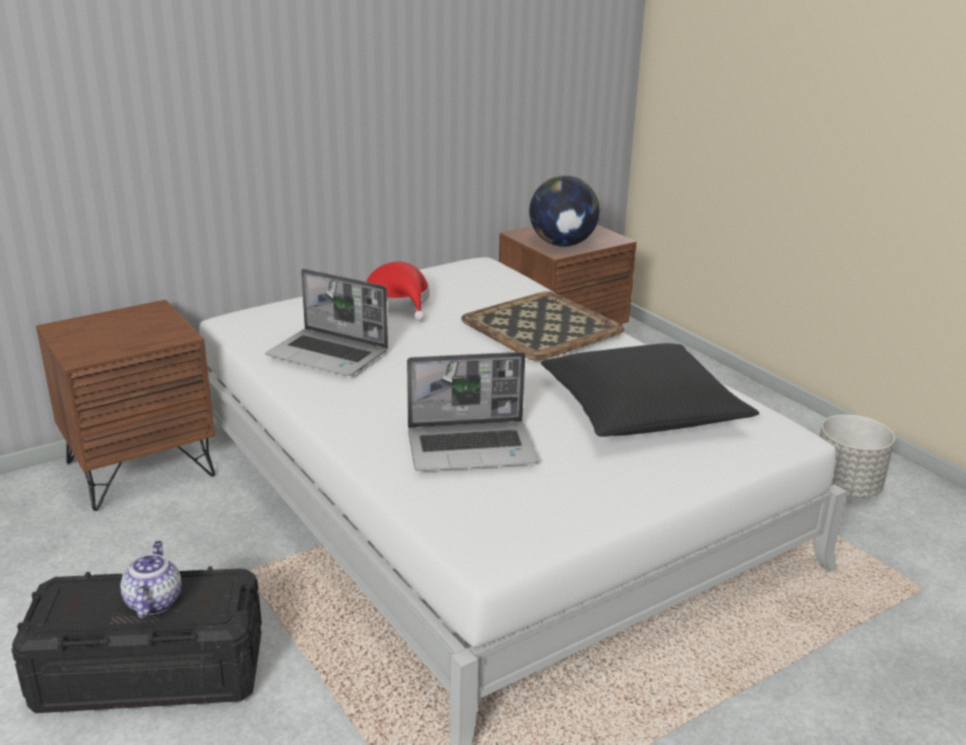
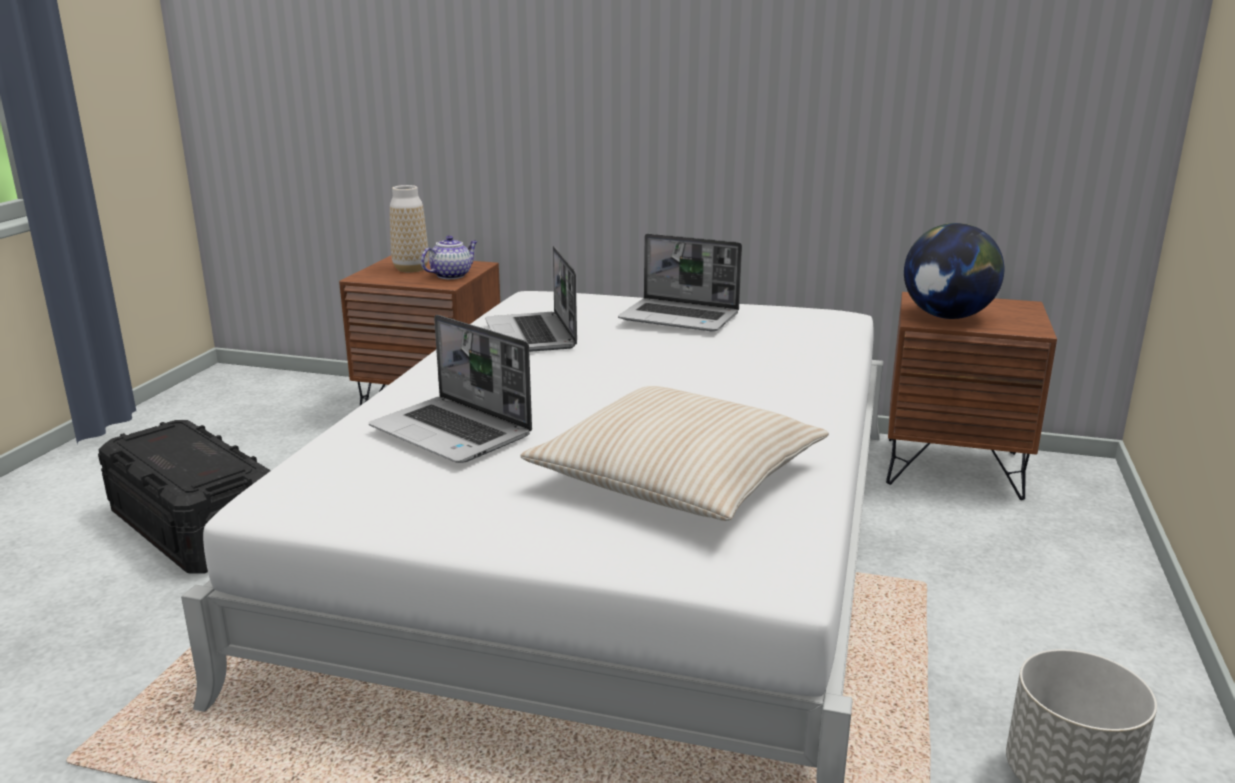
camera: 50 degrees right, 5 degrees down
teapot [120,541,182,619] -> teapot moved to [421,235,478,279]
red hat [366,262,429,321] -> laptop [618,233,742,332]
tray [461,291,624,361] -> none
black pillow [541,343,759,437] -> beige pillow [520,386,829,521]
none -> vase [390,185,429,272]

